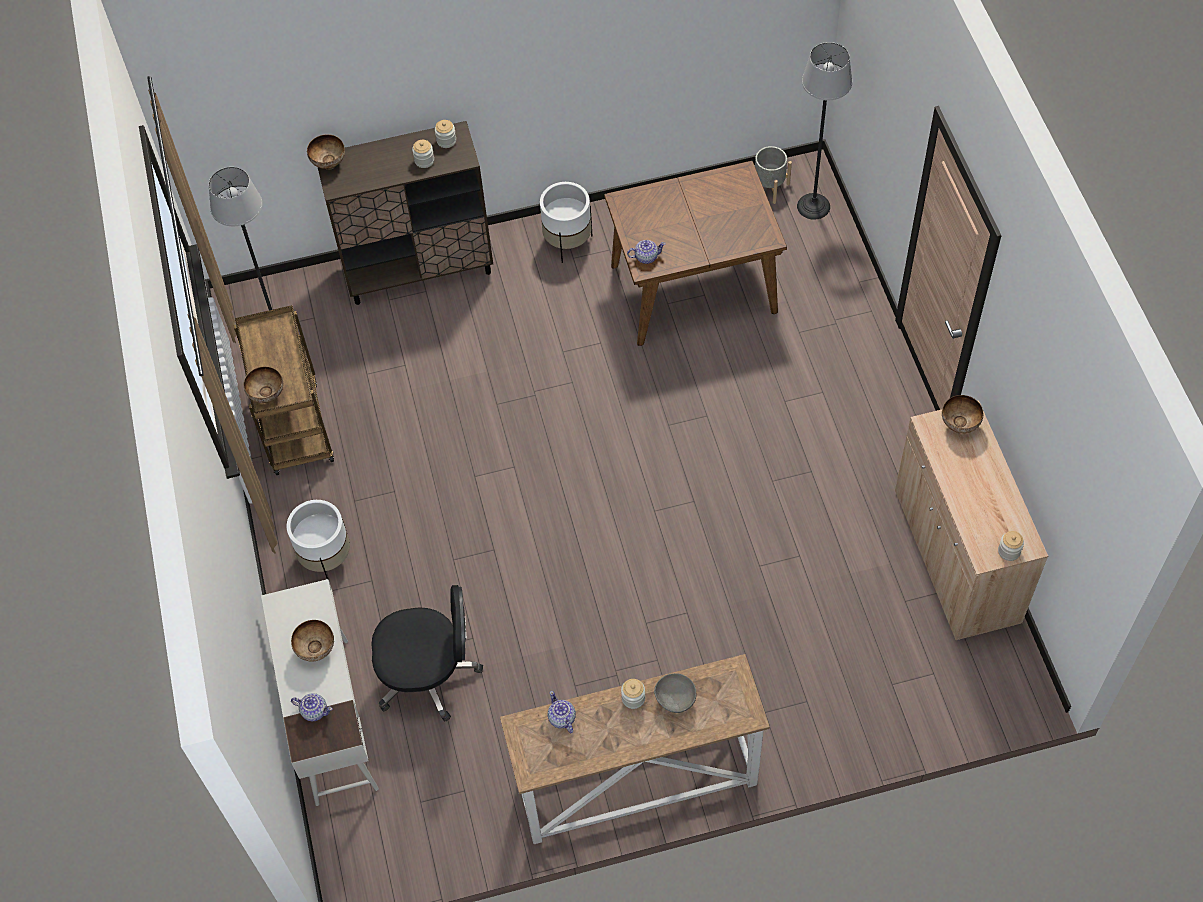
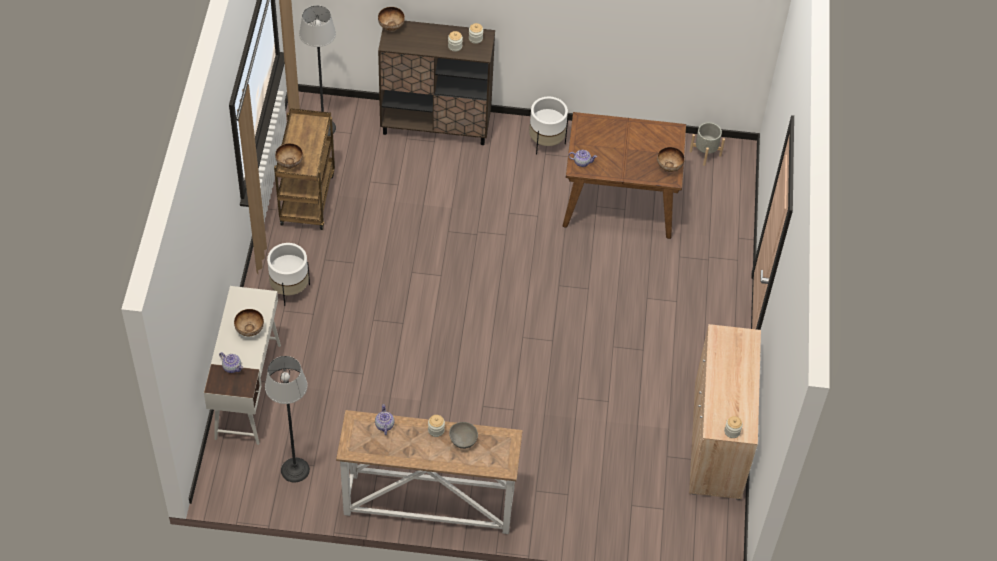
camera: 15 degrees right, 5 degrees down
black office chair [371,585,483,722] -> none
floor lamp [797,42,852,220] -> floor lamp moved to [265,356,310,483]
bowl [942,395,984,433] -> bowl moved to [657,147,685,172]

